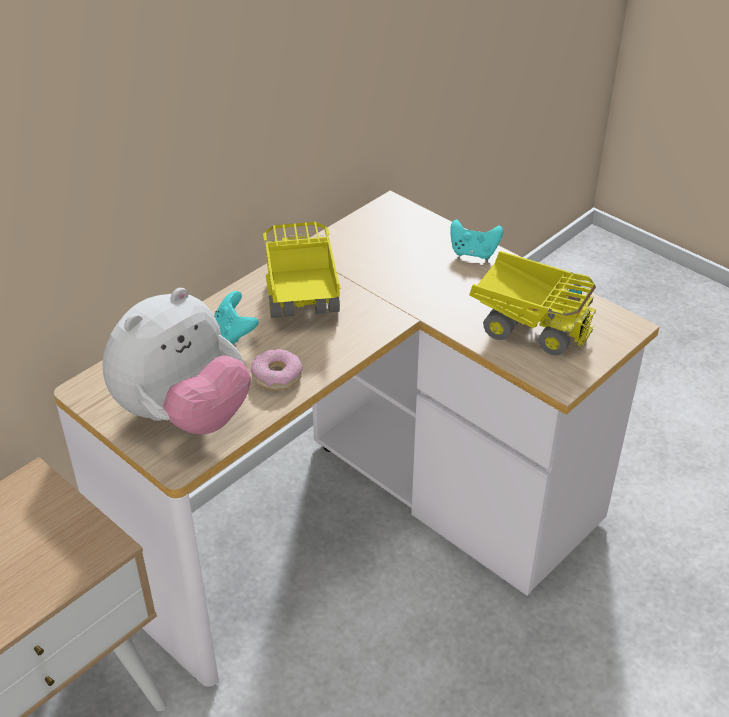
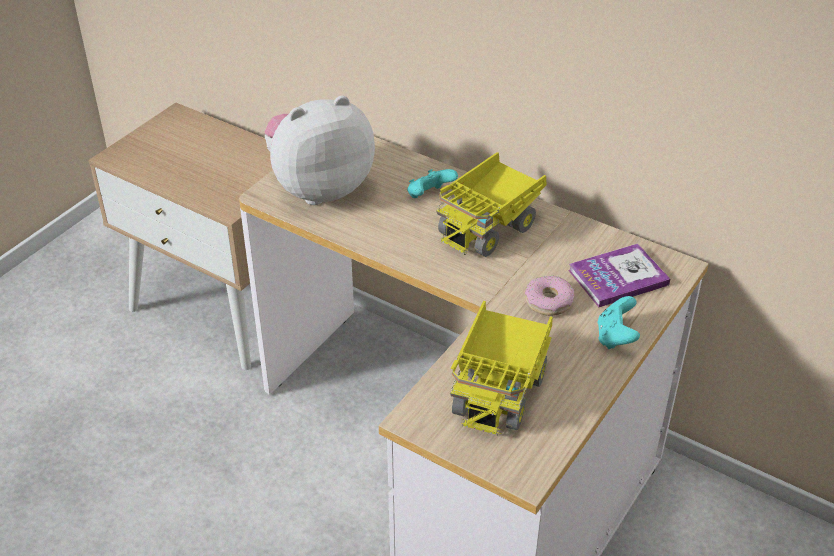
camera: 80 degrees right, 0 degrees up
plush toy [103,288,251,434] -> plush toy turned 120 degrees clockwise [265,96,375,205]
donut [251,349,303,391] -> donut moved to [525,276,574,316]
toy truck [263,222,341,318] -> toy truck turned 150 degrees clockwise [436,152,547,257]
none -> book [568,244,670,307]

